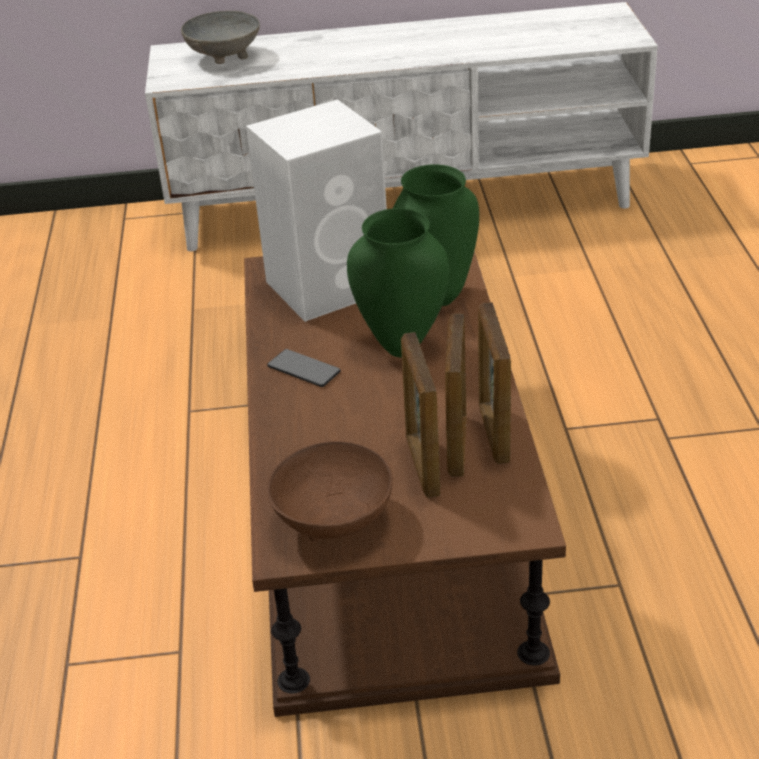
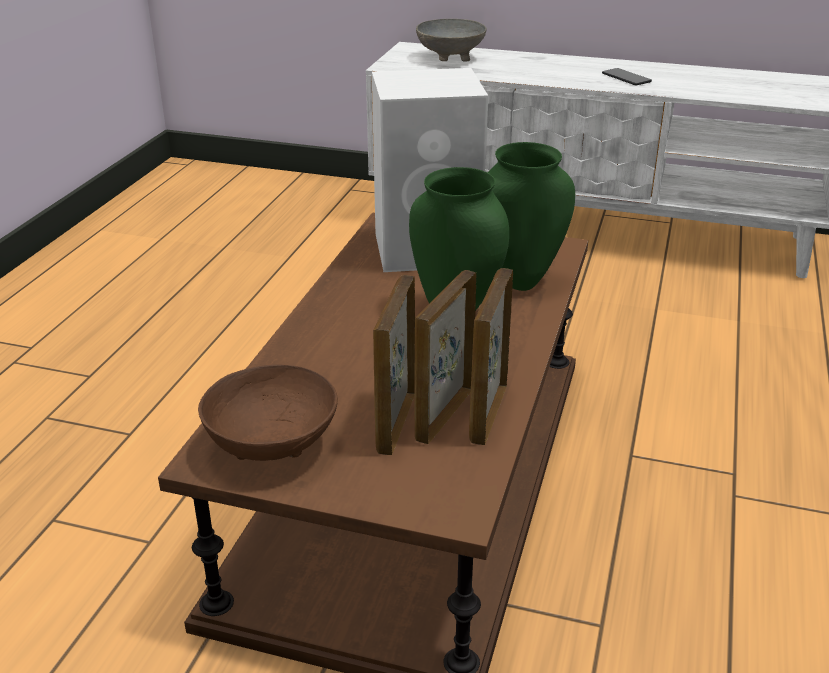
camera: 20 degrees right, 5 degrees down
phone [267,349,341,387] -> phone moved to [602,68,652,86]

